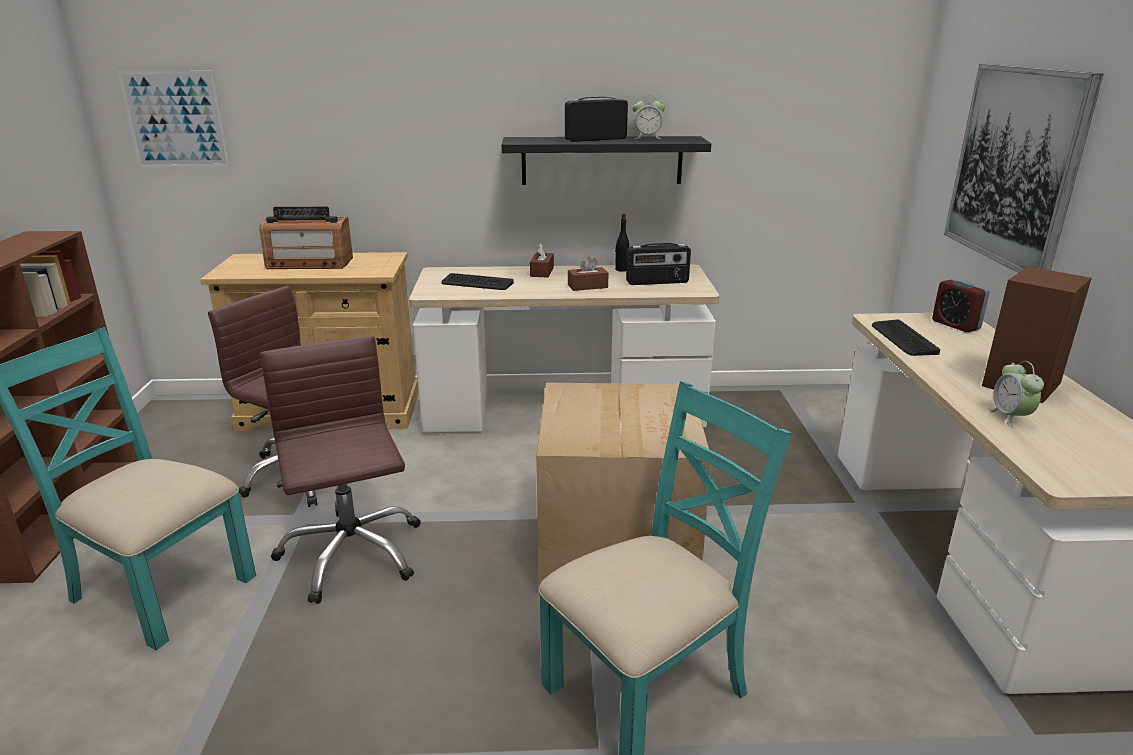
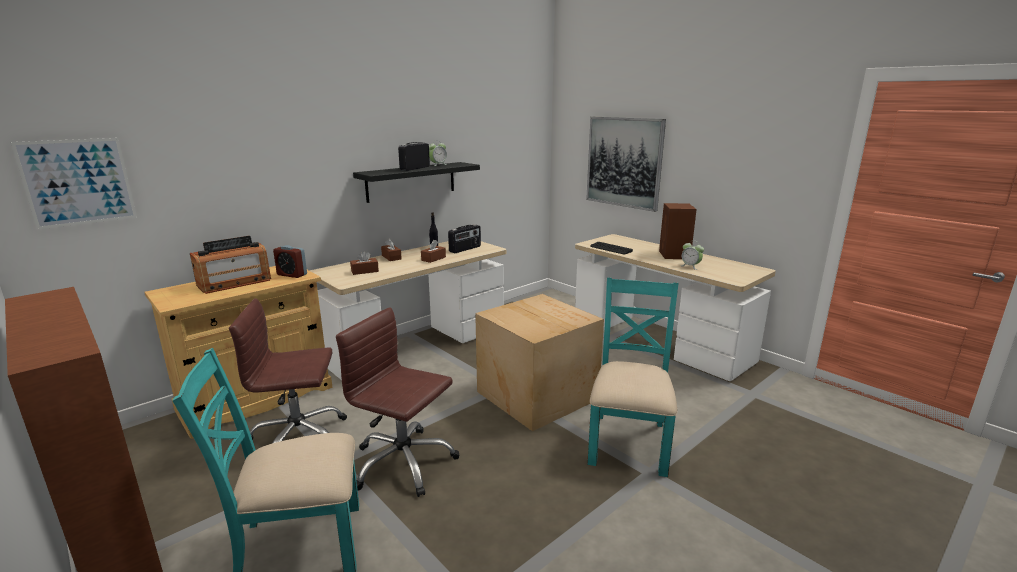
camera: 40 degrees left, 5 degrees down
keyboard [442,273,514,290] -> brown tissue box [350,251,379,275]
alarm clock [932,279,990,332] -> alarm clock moved to [273,245,307,278]

